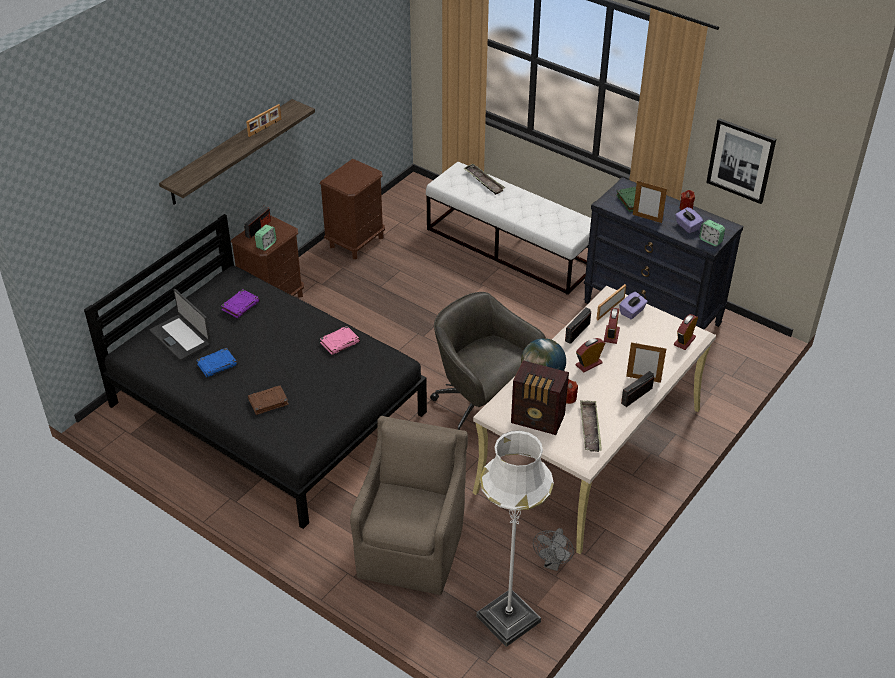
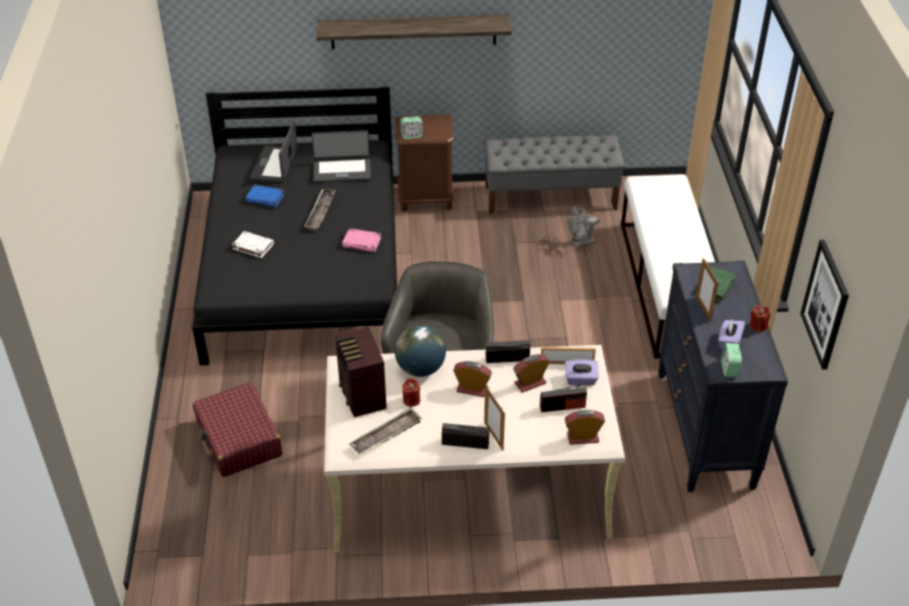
camera: 50 degrees right, 0 degrees up
purple book [221,289,260,318] -> laptop [311,130,371,182]
radio [244,205,271,239] -> radio moved to [540,384,587,413]
picture frame [246,104,281,137] -> none
brown book [248,386,289,415] -> white book [232,231,274,258]
brown nightstand [320,159,385,259] -> grey bench [484,135,625,215]
brown armchair [350,416,468,595] -> red suitcase [193,382,282,477]
tray [463,164,505,195] -> tray moved to [304,189,336,231]
white floor lamp [476,430,554,647] -> none
grey fan [533,528,574,571] -> grey fan moved to [567,204,600,248]

